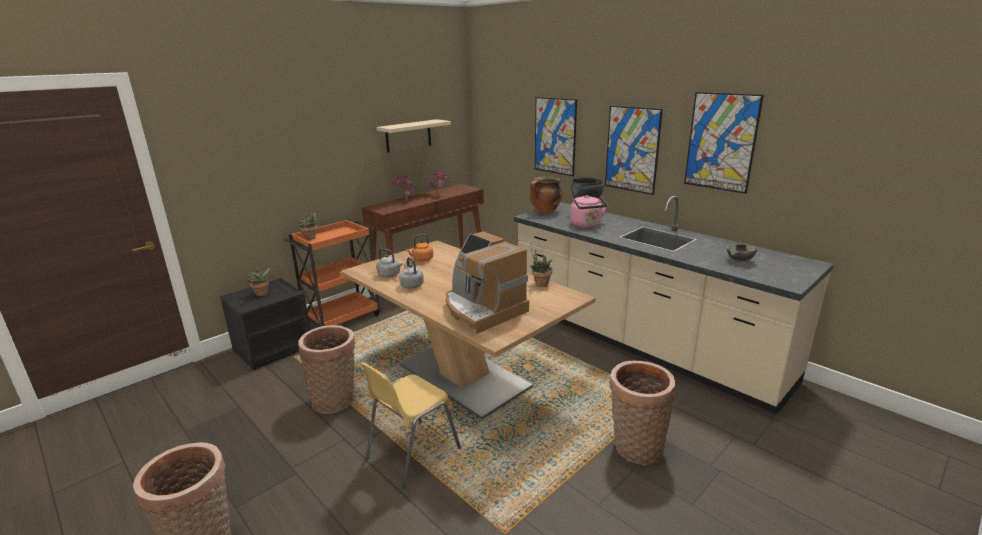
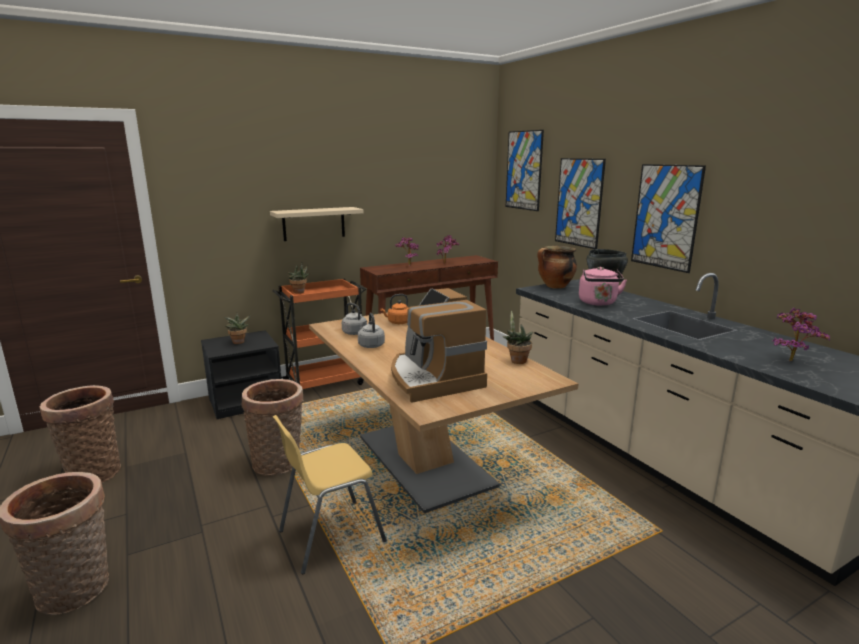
camera: 15 degrees right, 5 degrees down
beige shelf [376,119,451,153] -> beige shelf moved to [270,207,364,241]
basket [610,361,676,465] -> basket moved to [40,385,121,483]
picture [684,92,764,194] -> picture moved to [506,130,544,211]
bowl [727,244,757,262] -> potted plant [772,308,830,361]

